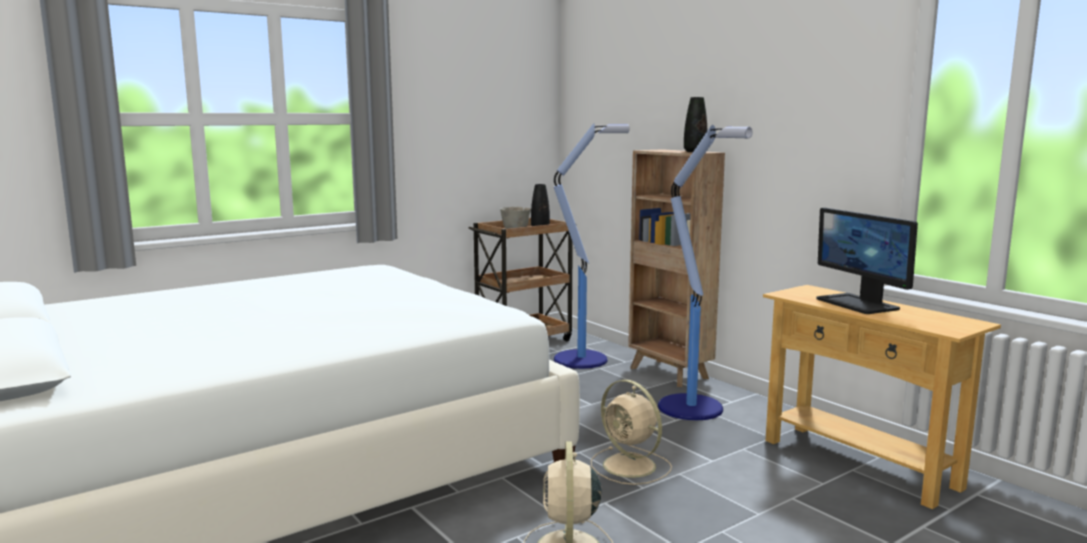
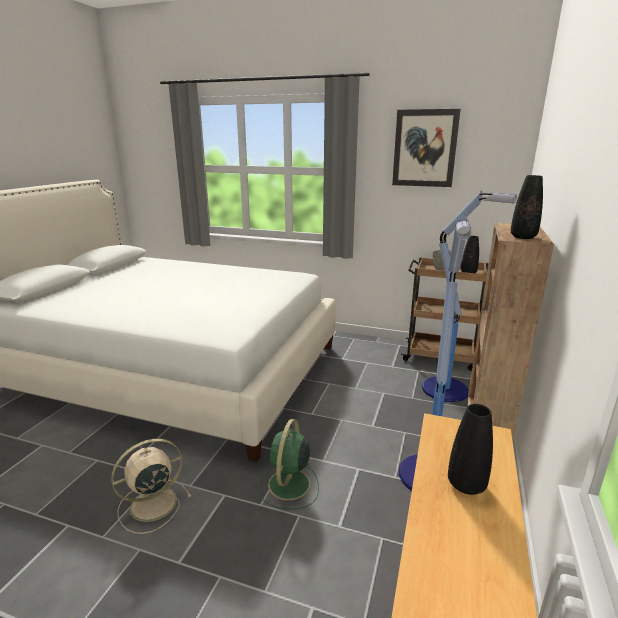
camera: 55 degrees right, 10 degrees up
beige fan [591,379,672,485] -> green fan [258,419,319,510]
monitor [816,208,918,314] -> black vase [448,404,493,495]
none -> picture [392,109,461,187]

